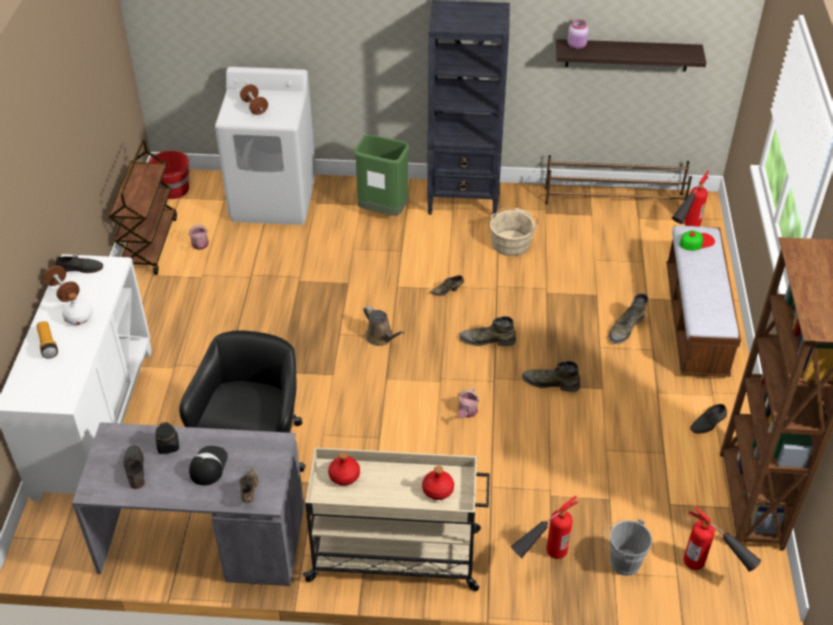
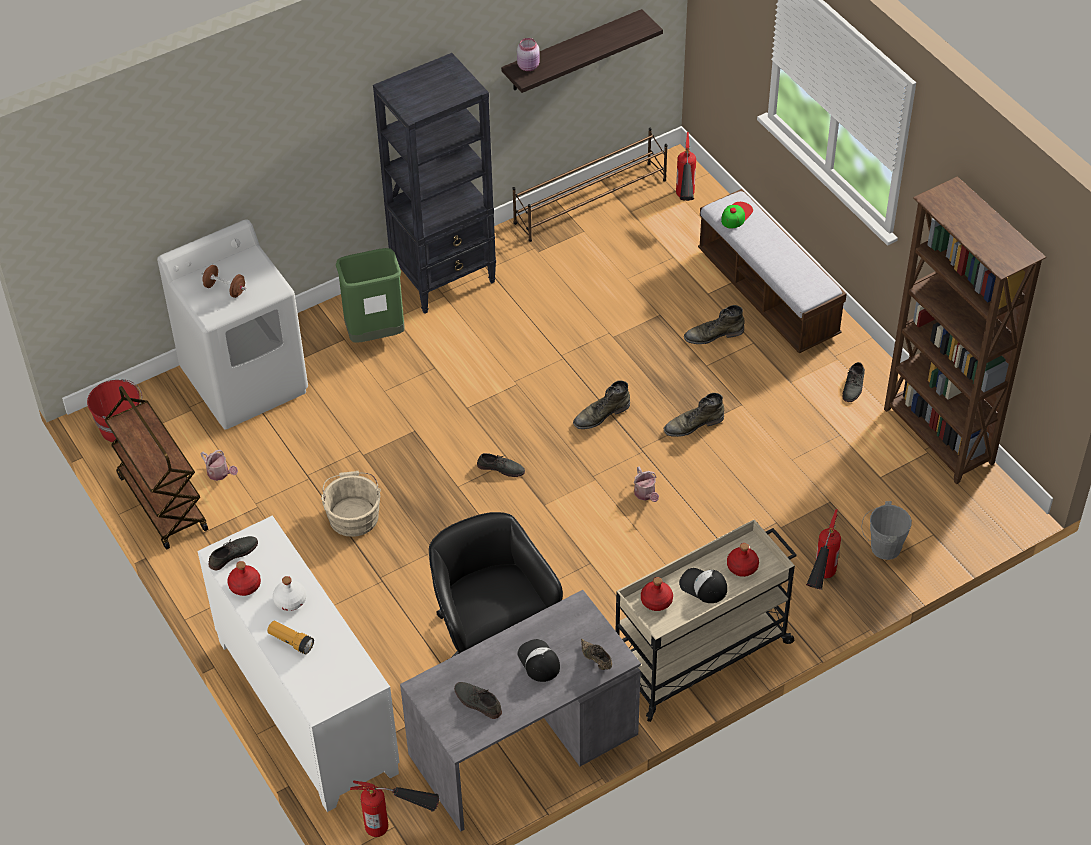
camera: 35 degrees left, 5 degrees up
brown dumbbell [44,265,79,302] -> red bottle [227,561,261,596]
black jar [155,422,179,454] -> none
brown watering can [363,306,405,346] -> grey shoe [477,453,525,477]
brown shoe [430,275,464,296] -> none
beige bucket [490,208,538,256] -> beige bucket moved to [321,471,381,537]
green boot [609,293,648,344] -> green boot turned 75 degrees clockwise [684,305,745,344]
fire extinguisher [684,506,761,571] -> fire extinguisher moved to [350,780,439,837]
none -> cap [679,568,727,603]

